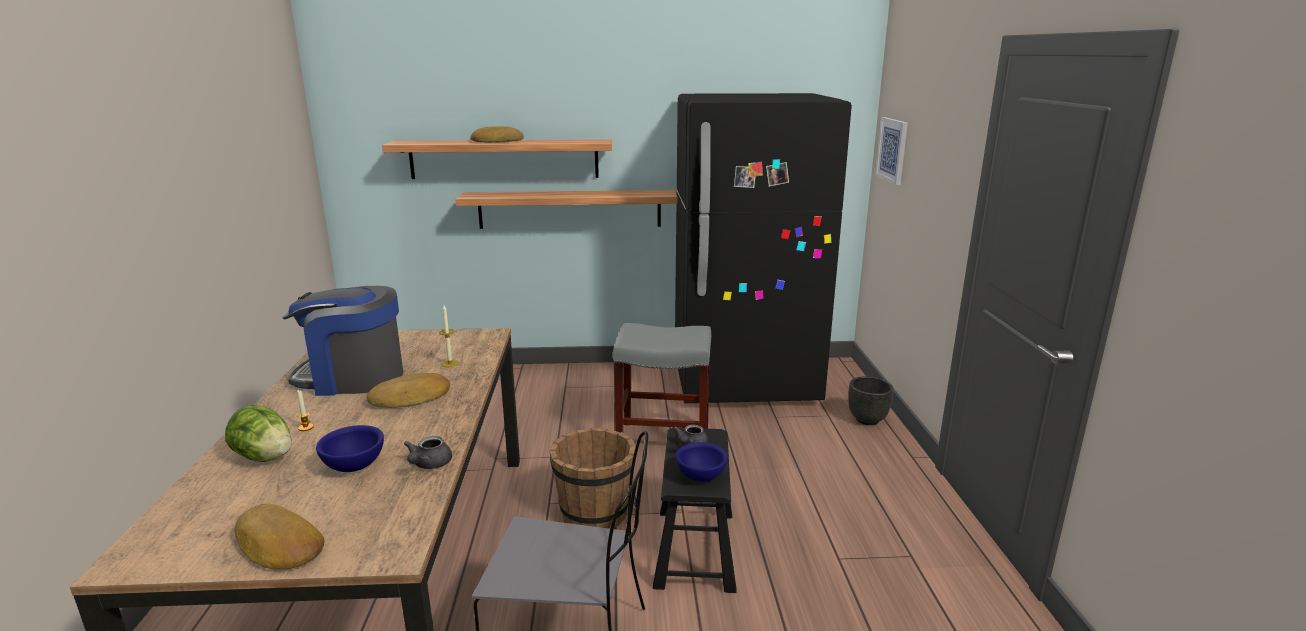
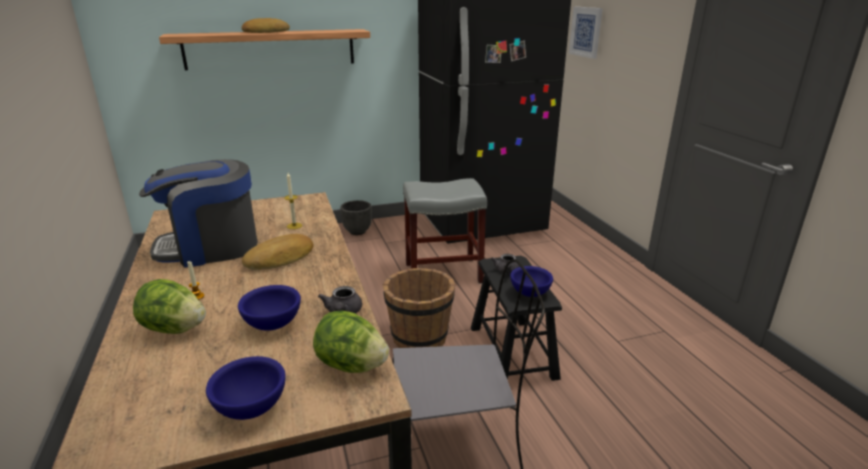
camera: 15 degrees left, 5 degrees up
bread [235,504,324,570] -> blue bowl [206,356,286,420]
shelf [455,190,677,229] -> none
black planter [848,376,894,425] -> black planter moved to [340,200,372,235]
none -> lettuce [313,311,389,373]

